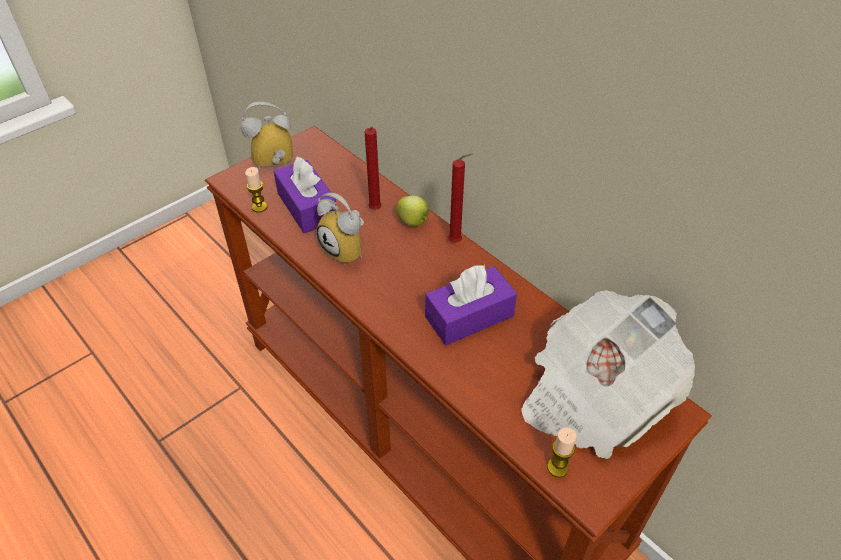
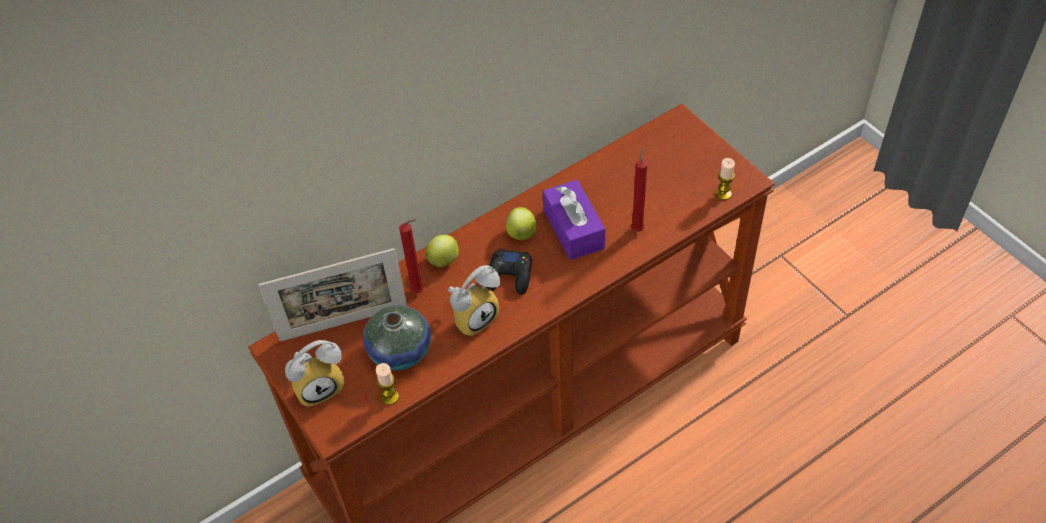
camera: 80 degrees left, 5 degrees up
alarm clock [241,102,293,171] -> alarm clock turned 105 degrees counterclockwise [285,340,345,407]
purple tissue box [274,156,336,233] -> vase [363,305,431,370]
red candle [448,153,472,242] -> red candle moved to [631,147,647,231]
newspaper [521,290,695,459] -> none
none -> picture frame [258,248,407,341]
none -> black game controller [486,249,532,295]
none -> apple [506,207,536,240]

